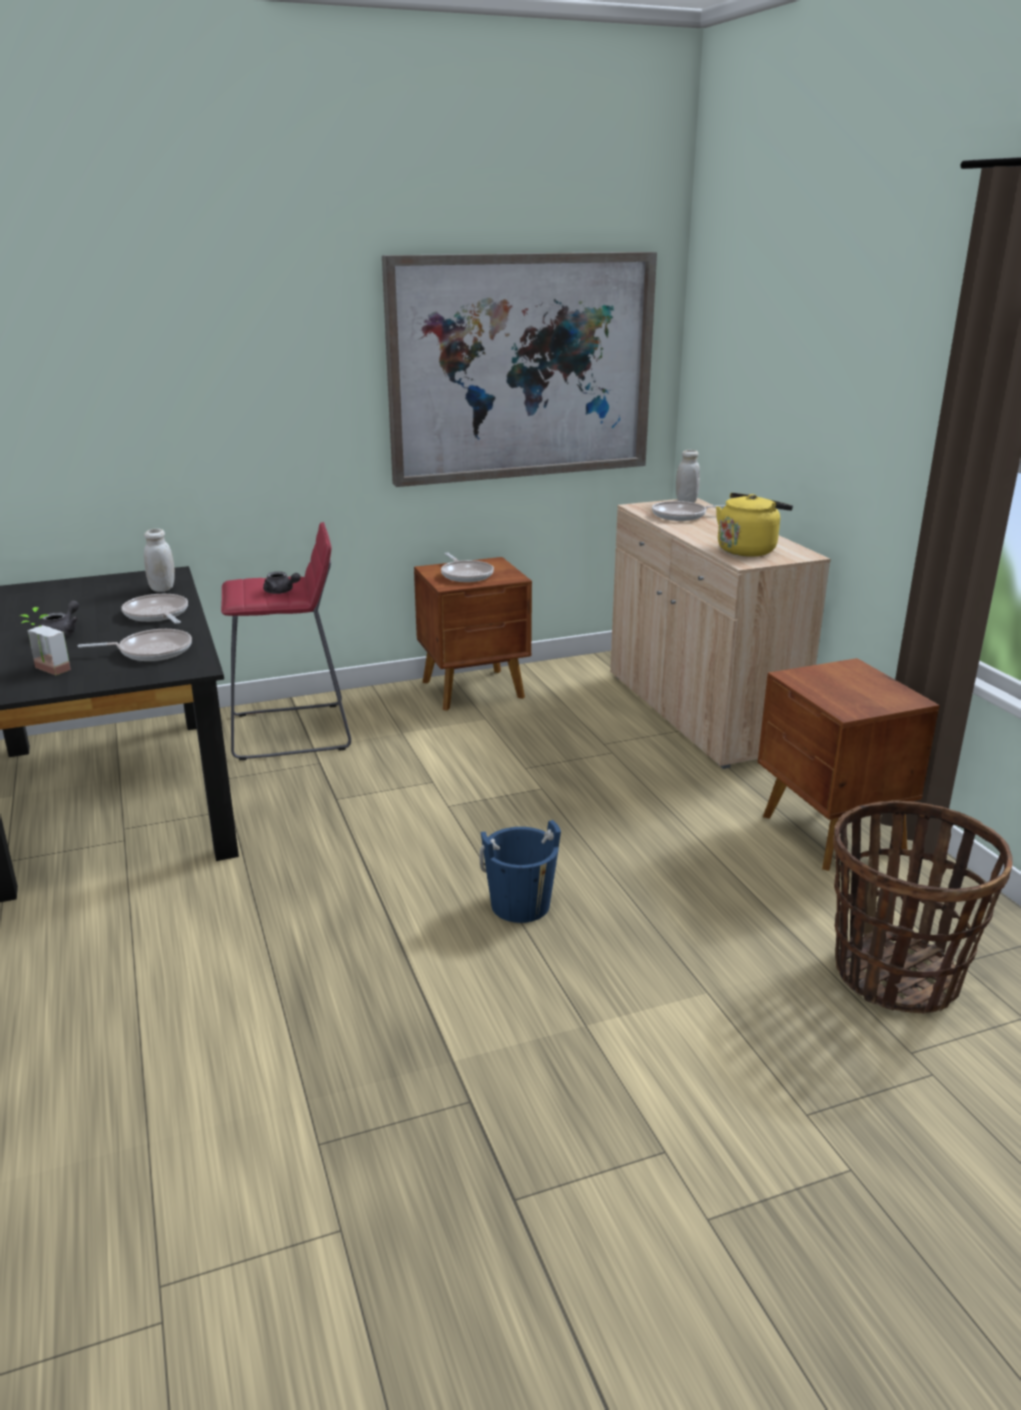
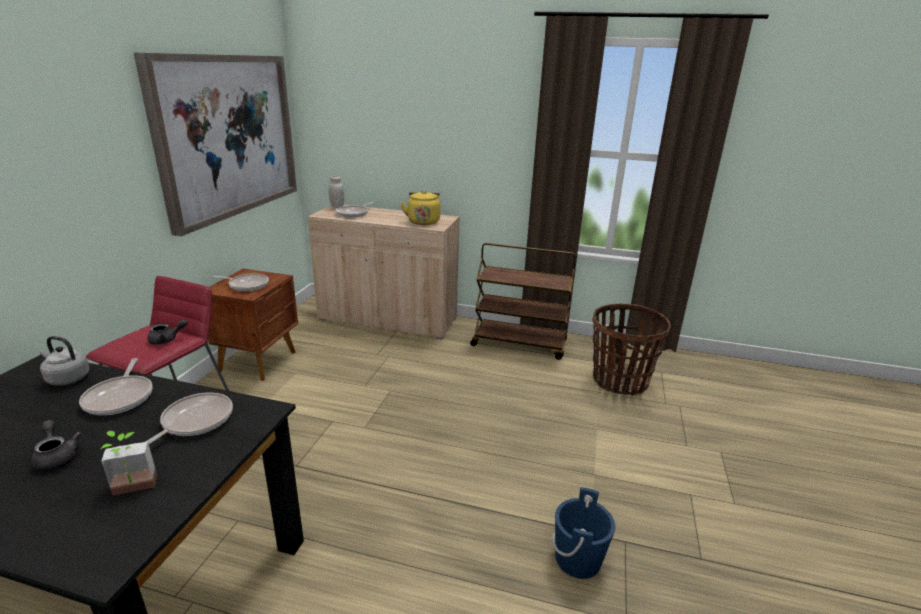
camera: 55 degrees left, 0 degrees up
frying pan [121,594,188,624] -> frying pan turned 105 degrees counterclockwise [79,358,153,415]
white jar [144,529,175,592] -> grey kettle [40,336,90,386]
blue bucket [480,820,561,923] -> blue bucket moved to [552,487,615,579]
brown nightstand [758,658,940,871] -> brown cart [470,243,576,360]

